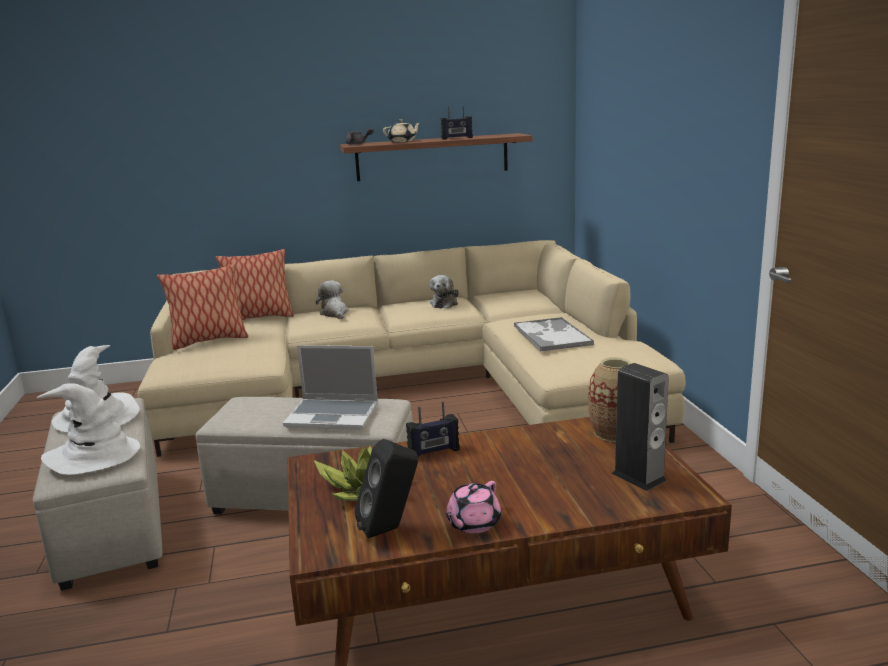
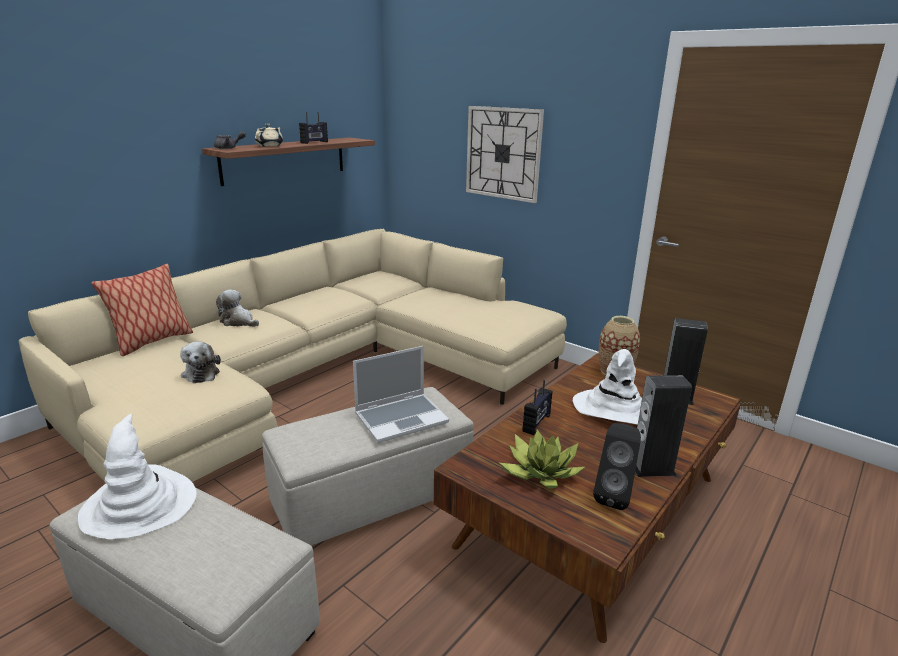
camera: 40 degrees left, 5 degrees up
white hat [37,383,140,475] -> white hat moved to [573,349,642,425]
pillow [157,264,248,350] -> none
plush toy [430,275,459,309] -> plush toy moved to [180,342,221,383]
pink teapot [446,481,501,534] -> speaker [635,375,692,477]
tray [514,317,594,351] -> none
none -> wall clock [466,106,544,203]

